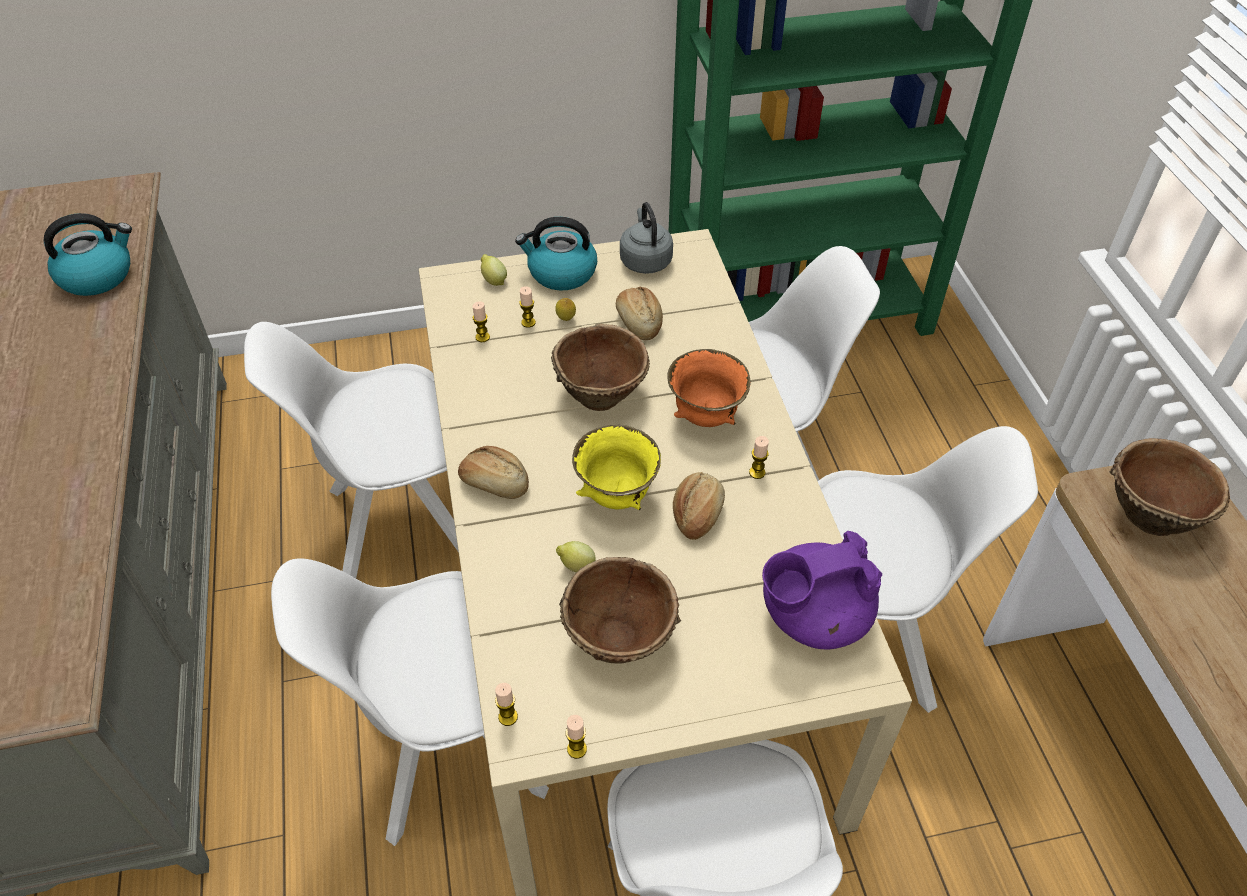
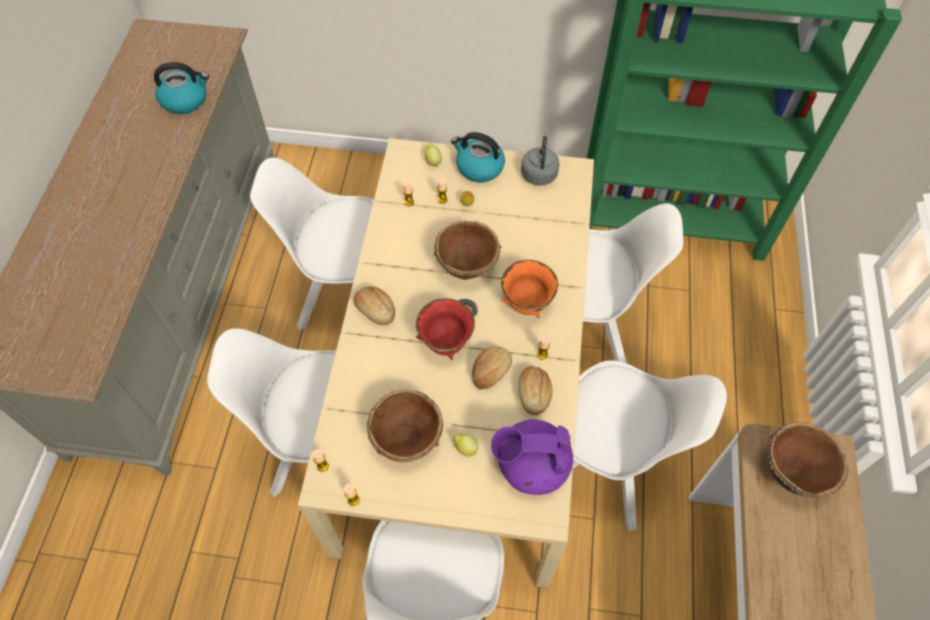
camera: 20 degrees right, 10 degrees up
lemon [556,541,596,572] -> lemon moved to [453,434,478,456]
yellow bowl [572,425,661,510] -> red bowl [416,298,475,360]
bread [616,286,663,340] -> bread moved to [519,366,552,416]

